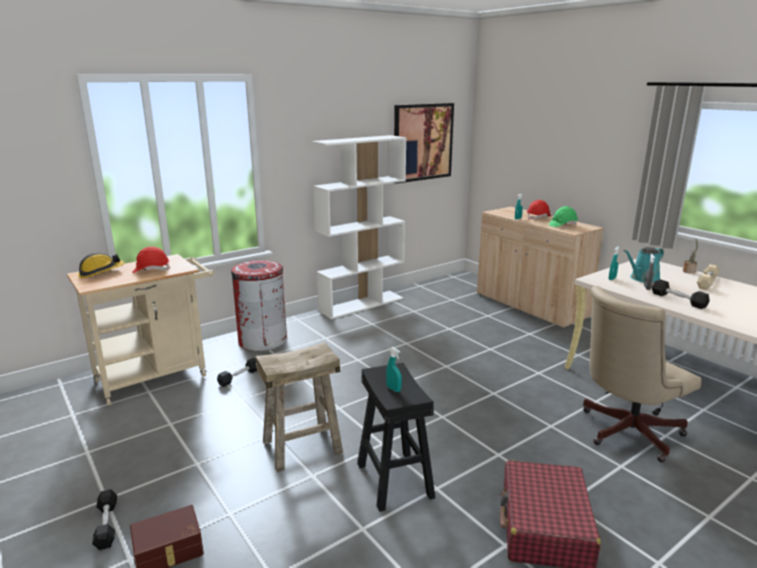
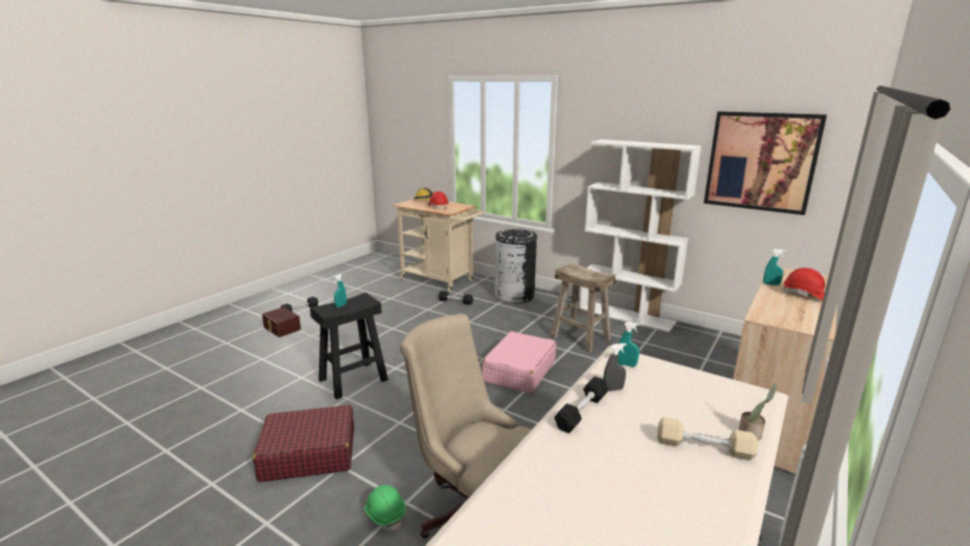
camera: 70 degrees right, 0 degrees up
red trash can [231,260,287,351] -> black trash can [495,229,537,303]
beige stool [255,342,343,472] -> beige stool moved to [550,263,616,353]
green hard hat [549,206,578,227] -> green hard hat moved to [364,485,406,531]
turquoise watering can [624,247,664,282] -> none
none -> pink suitcase [482,331,556,393]

